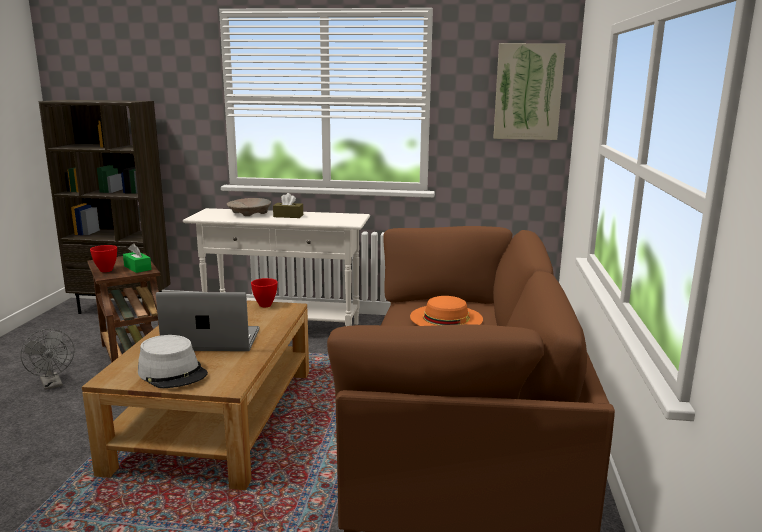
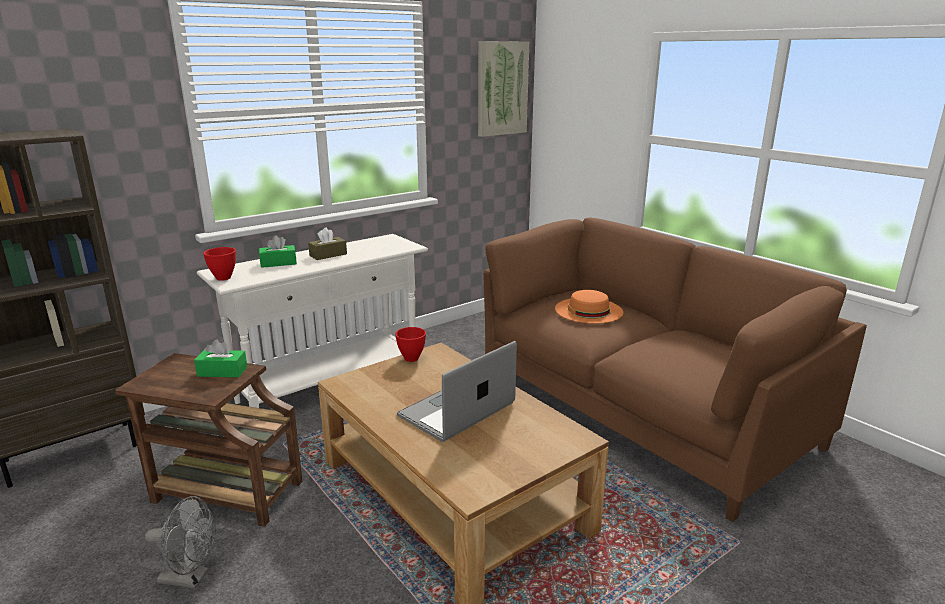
camera: 45 degrees left, 5 degrees up
red bowl [90,245,117,272] -> red bowl moved to [203,247,236,281]
grey hat [138,335,208,388] -> none
beige bowl [227,198,271,216] -> green tissue box [259,235,297,268]

